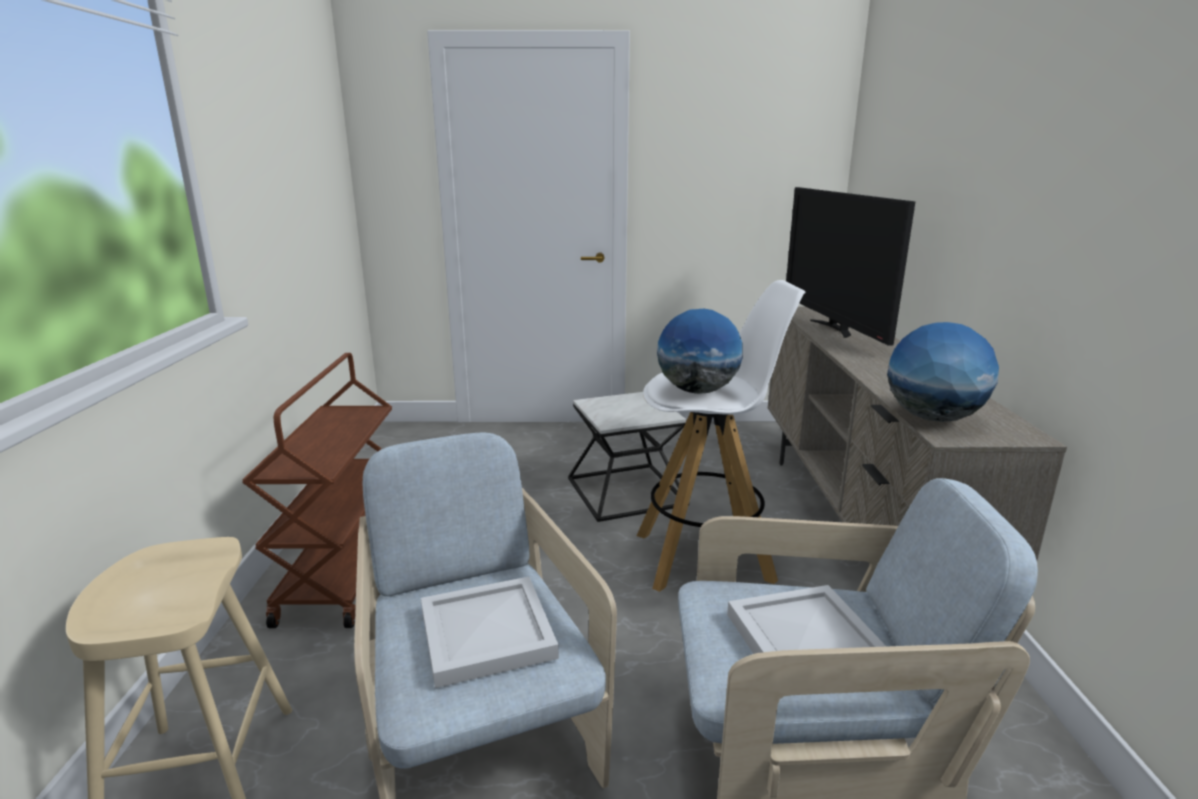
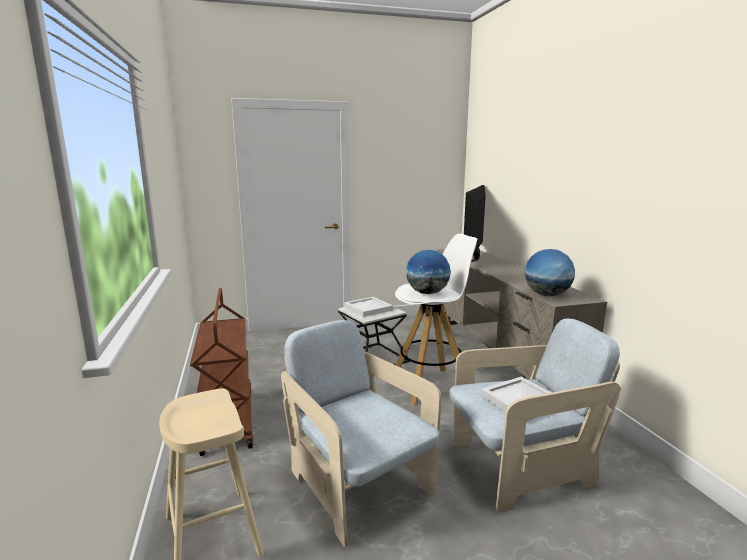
camera: 15 degrees left, 5 degrees down
white tray [421,577,559,688] -> white tray moved to [344,297,393,317]
television [786,187,916,346] -> television turned 45 degrees clockwise [464,185,486,262]

